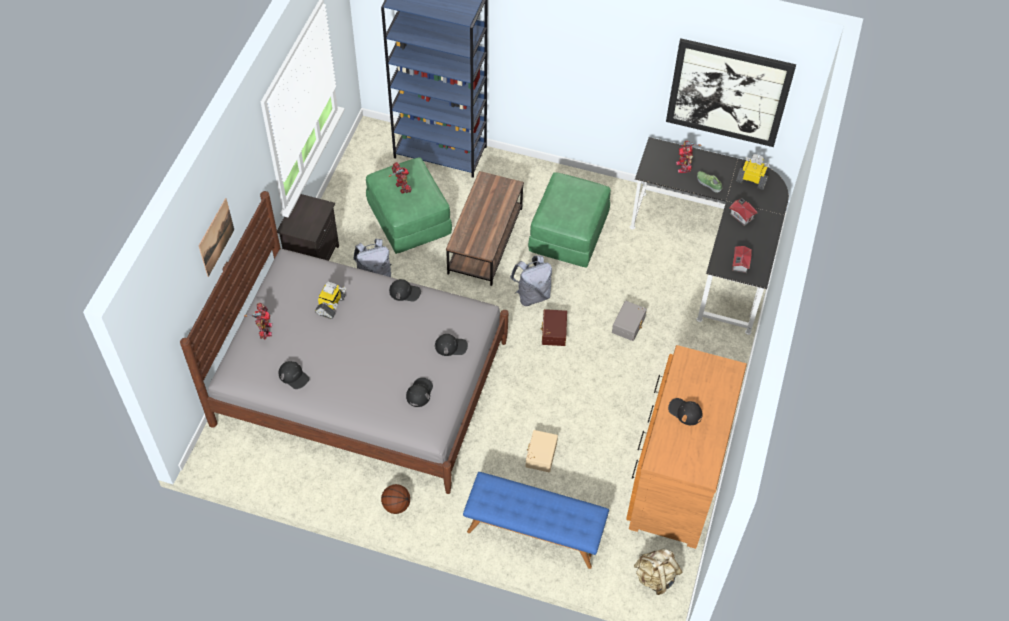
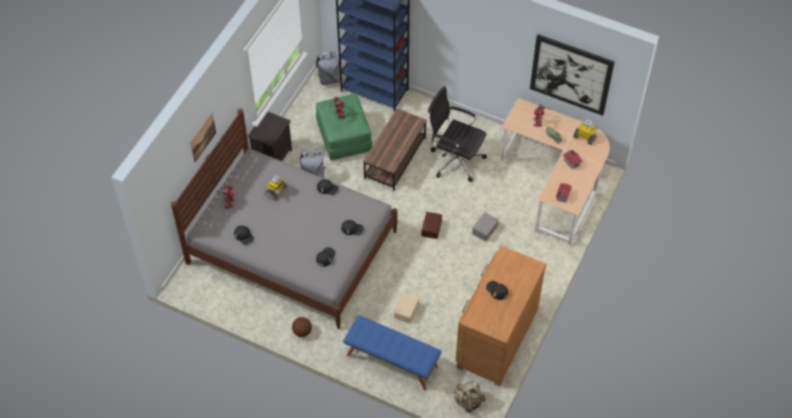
camera: 10 degrees right, 0 degrees up
grey backpack [510,255,552,306] -> grey backpack moved to [315,52,340,85]
green ottoman [528,172,611,268] -> black office chair [428,86,487,182]
black desk [630,137,789,335] -> beige desk [500,98,610,247]

